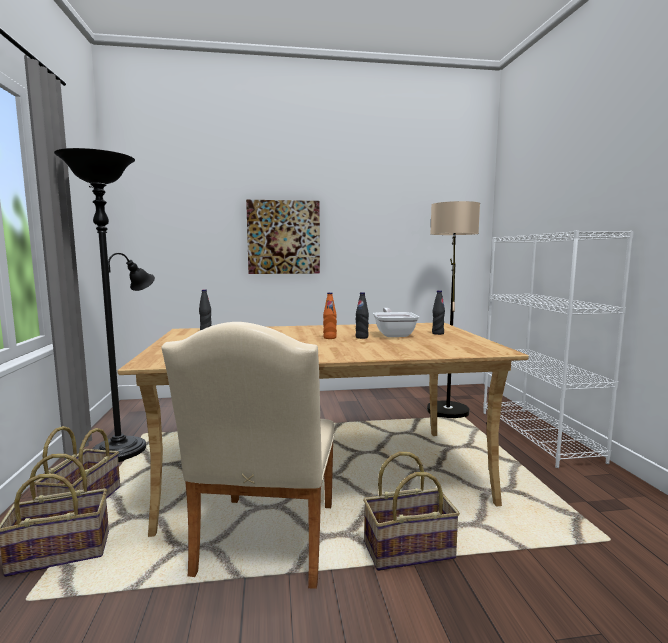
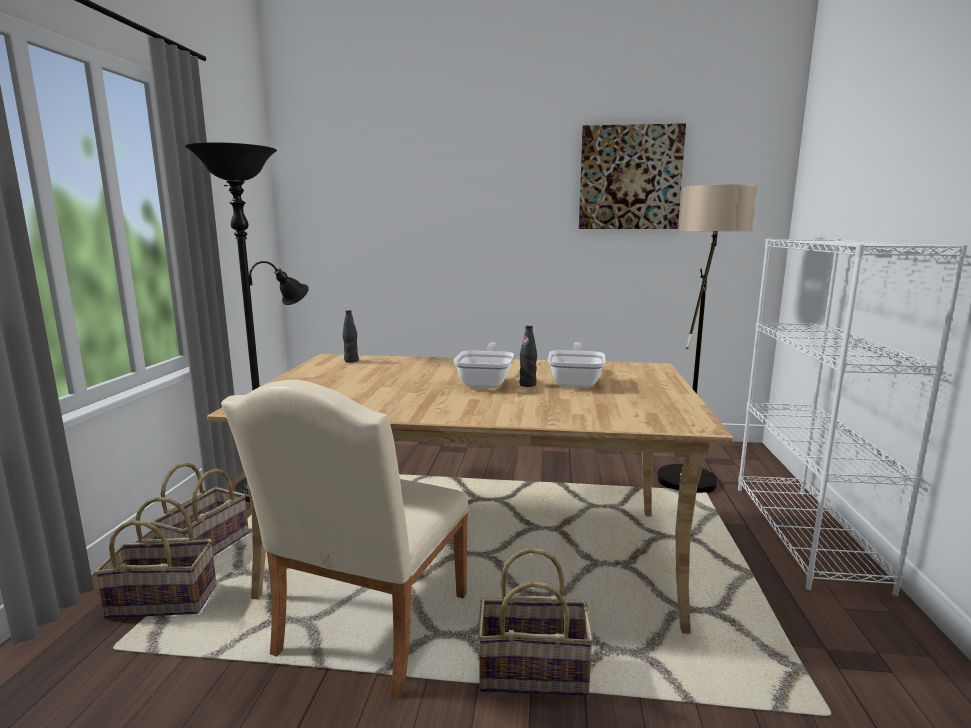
camera: 15 degrees right, 5 degrees up
picture [246,200,320,274] -> picture moved to [579,123,686,229]
orange bottle [323,292,337,339] -> frying pan [453,343,514,388]
black bottle [432,290,445,335] -> none

